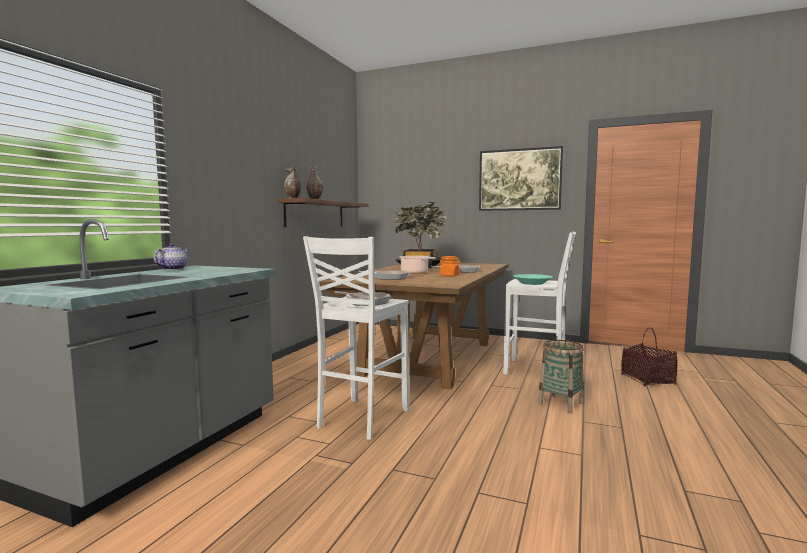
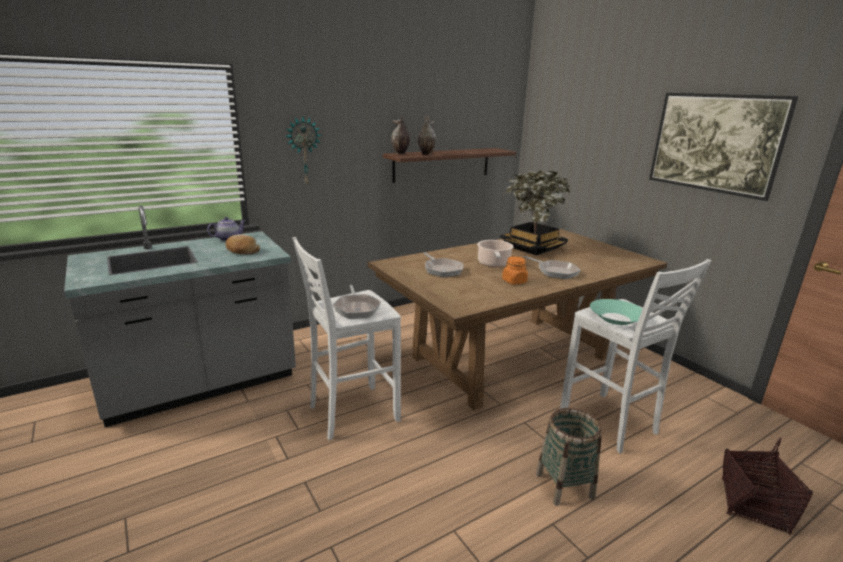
camera: 35 degrees right, 15 degrees up
none -> bread [225,234,260,254]
none -> wall clock [285,117,322,185]

